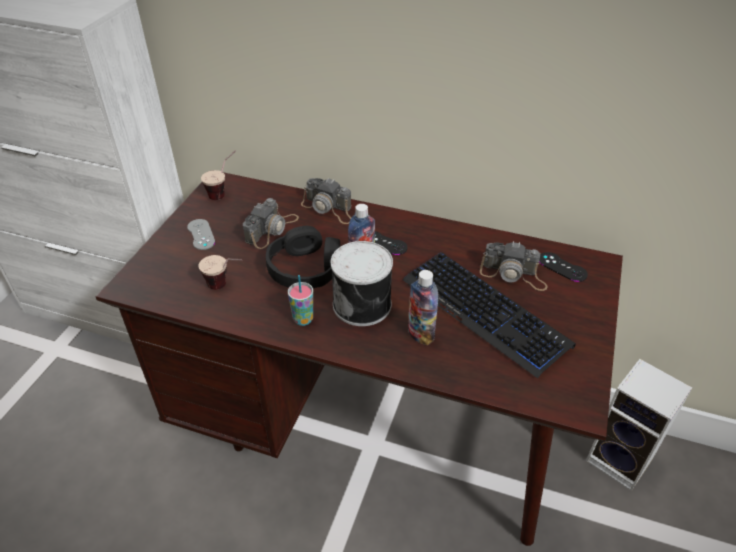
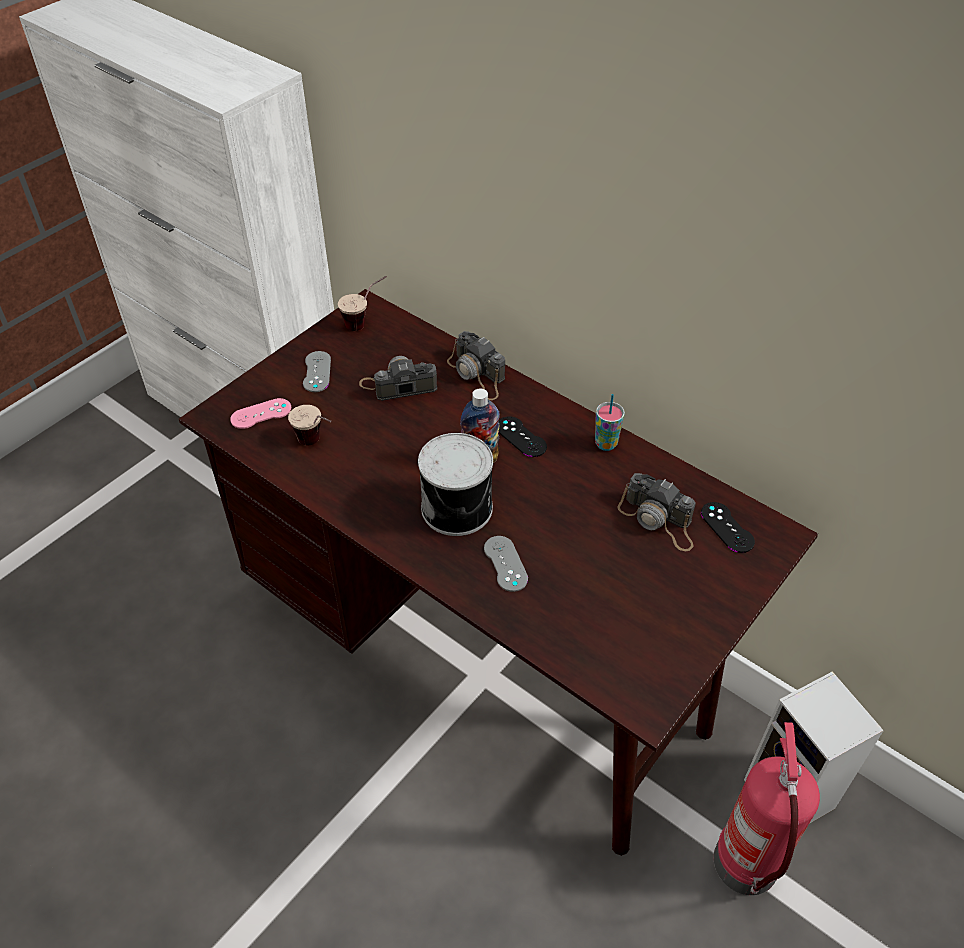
camera: 20 degrees right, 5 degrees up
camera [243,198,299,249] -> camera turned 150 degrees counterclockwise [359,356,437,401]
black headphones [266,226,340,288] -> none
cup [288,275,313,326] -> cup moved to [595,394,625,451]
keyboard [403,252,576,378] -> none
bottle [408,270,438,345] -> grey game controller [484,536,528,592]
none -> pink game controller [230,398,291,429]
none -> fire extinguisher [714,722,820,895]

